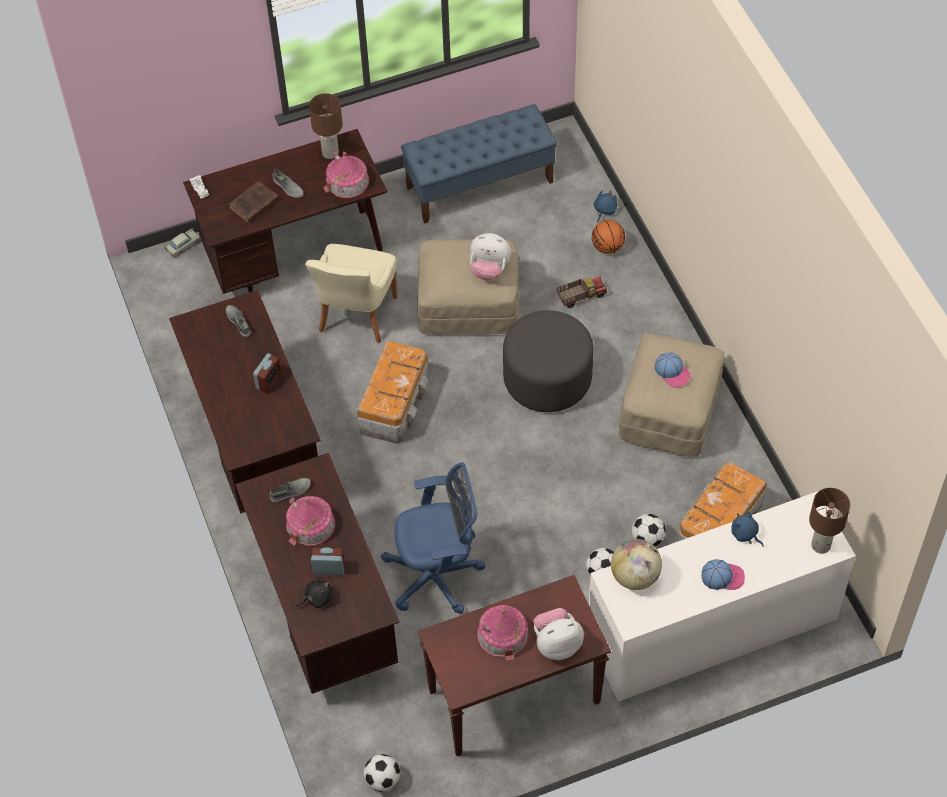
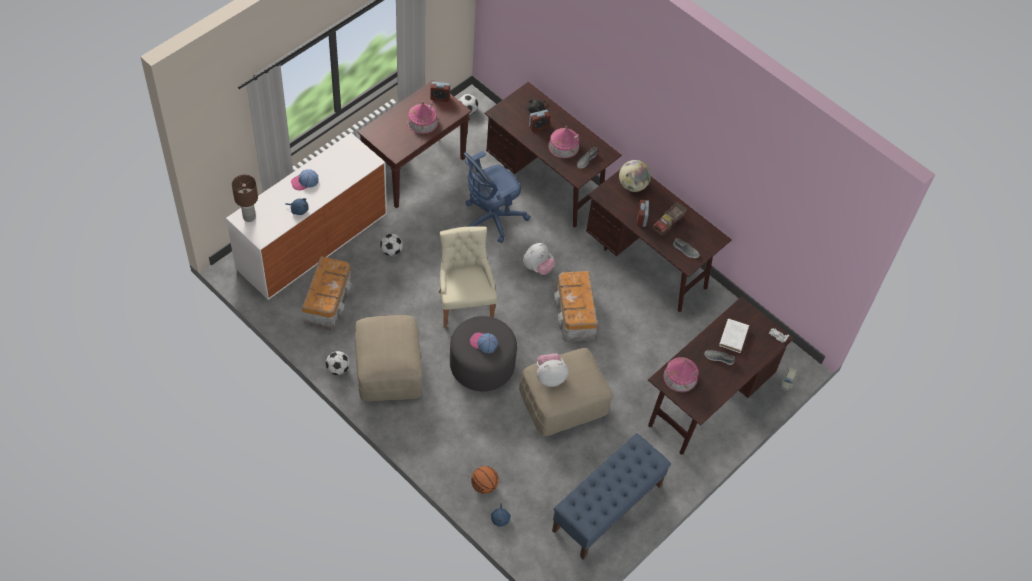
camera: 150 degrees right, 0 degrees up
brown book [229,181,279,223] -> white book [719,319,749,353]
beige chair [305,244,398,343] -> beige chair moved to [439,226,497,328]
brown table lamp [309,93,343,159] -> none
plush toy [534,608,584,660] -> plush toy moved to [523,243,555,275]
toy truck [556,277,607,308] -> toy truck moved to [652,202,687,236]
globe [611,539,662,590] -> globe moved to [619,160,651,192]
football [632,514,666,547] -> football moved to [326,351,350,375]
cap [655,353,691,387] -> cap moved to [470,332,498,353]
none -> alarm clock [430,82,450,102]

